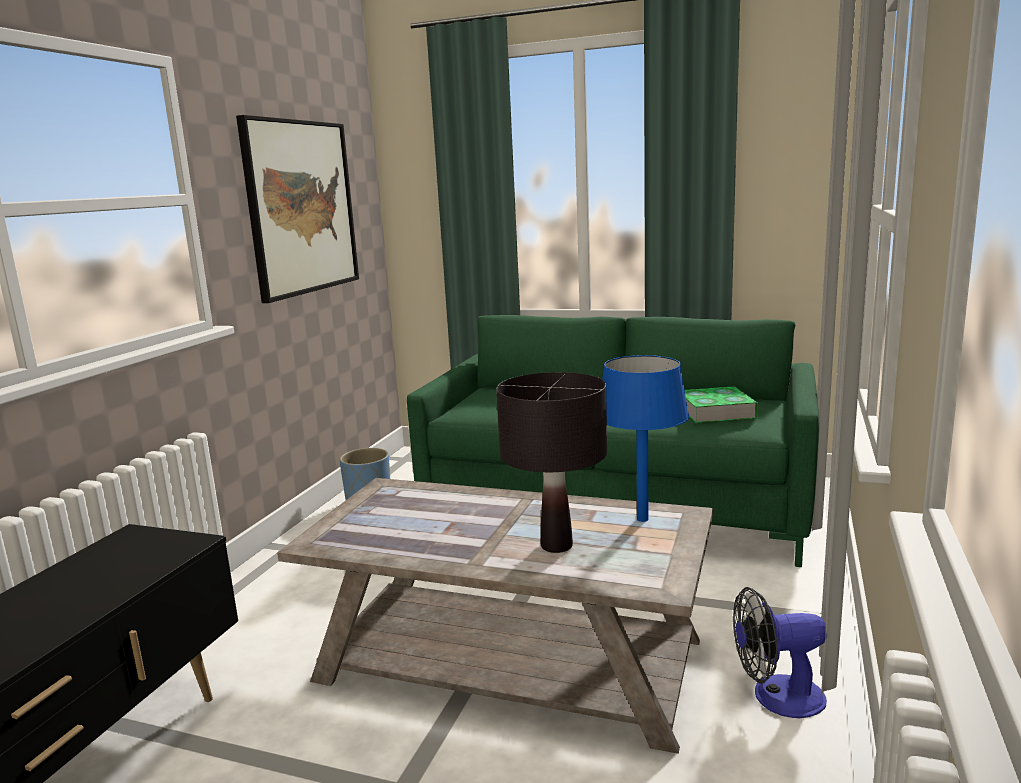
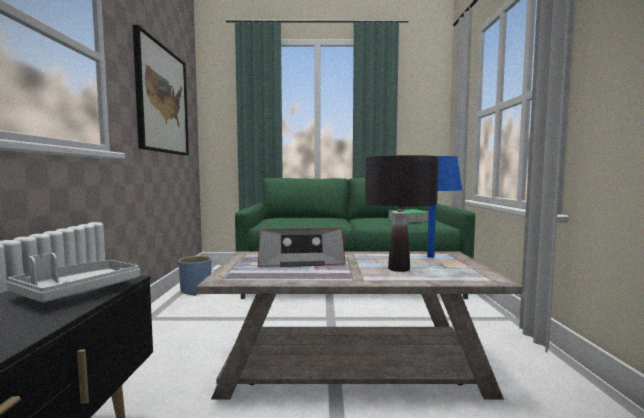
camera: 20 degrees left, 10 degrees down
fan [733,587,827,718] -> none
none -> grey tray [6,253,140,302]
none -> radio [258,228,346,267]

